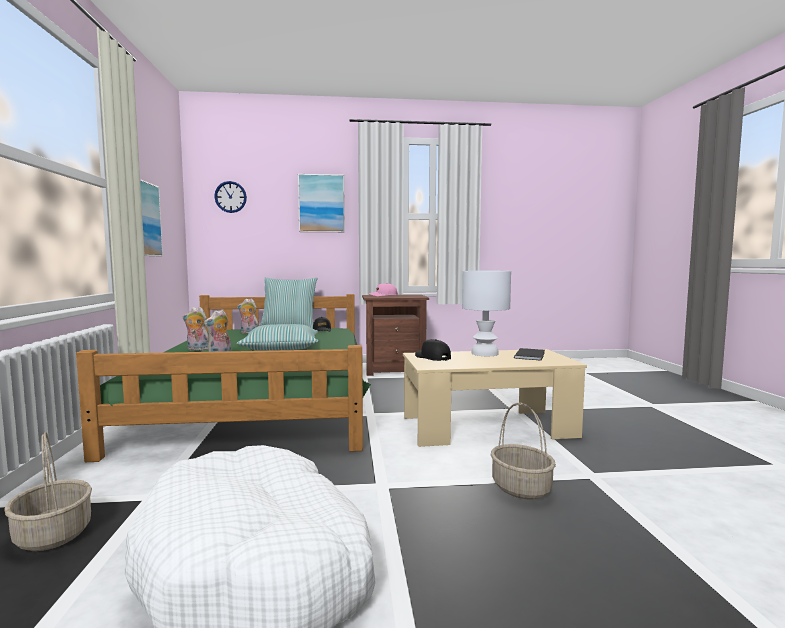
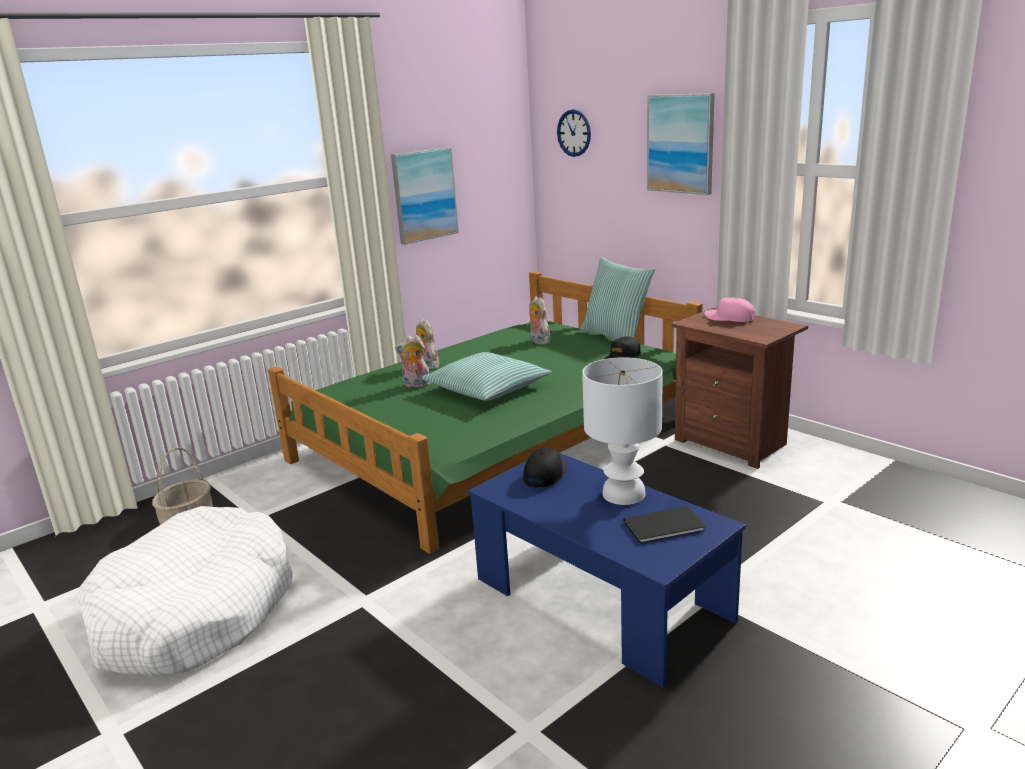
camera: 55 degrees right, 15 degrees up
beige coffee table [403,349,587,447] -> blue coffee table [468,453,746,688]
basket [491,403,556,500] -> none

